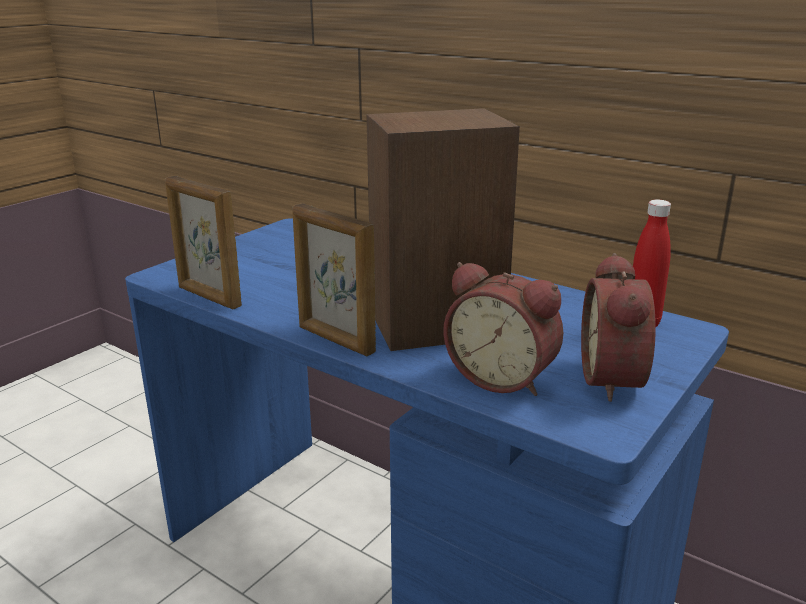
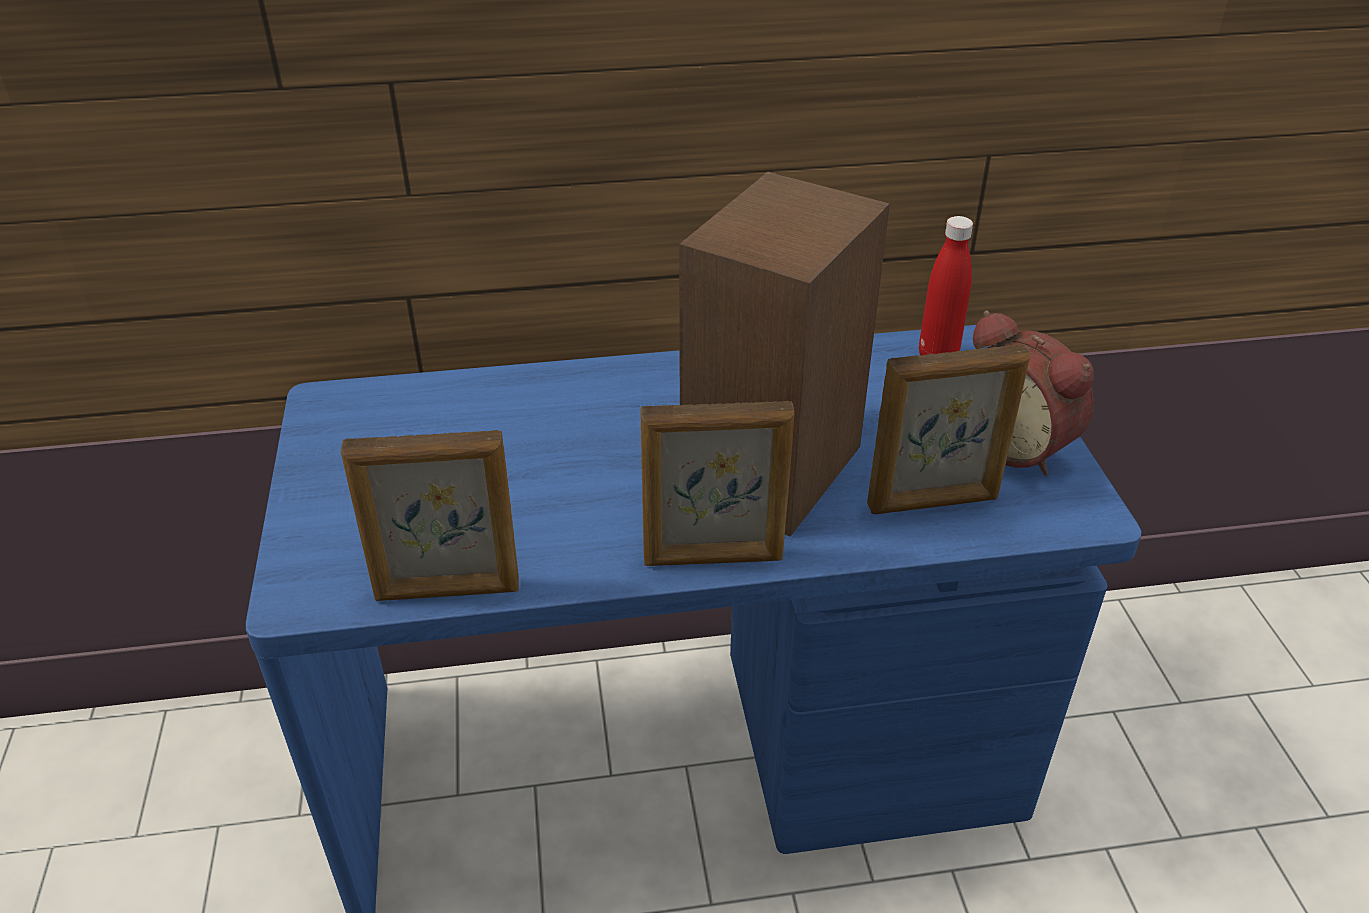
camera: 45 degrees left, 15 degrees up
alarm clock [443,262,563,396] -> picture frame [867,344,1030,514]

